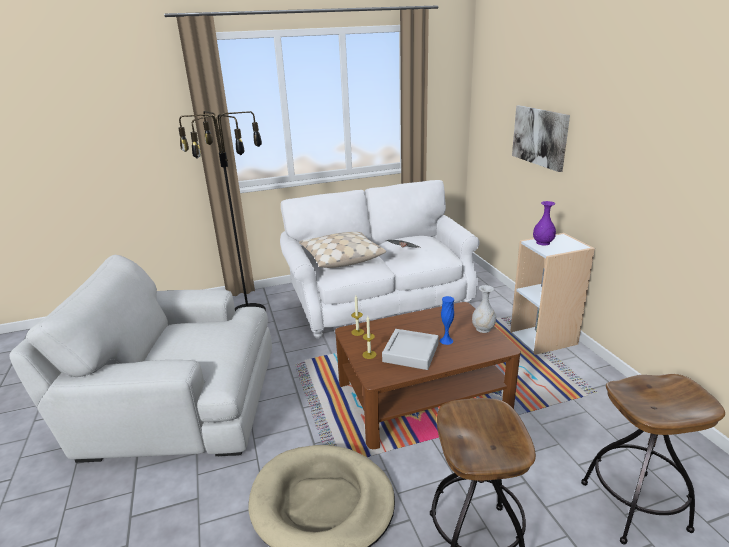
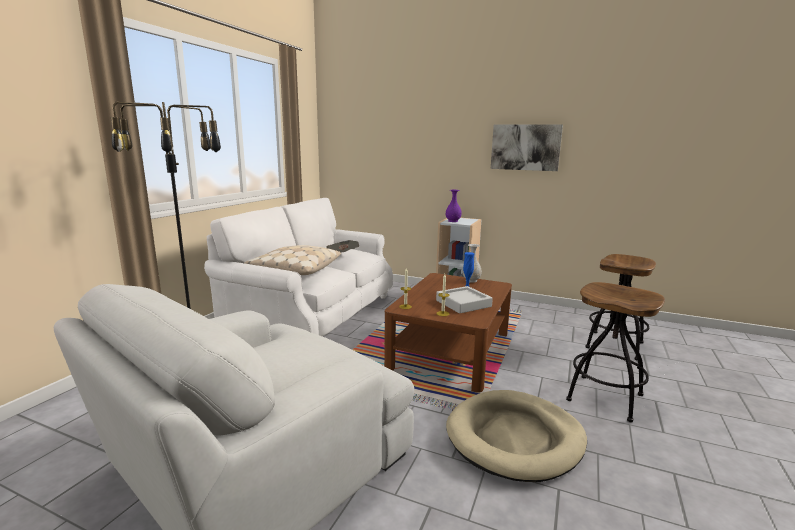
camera: 50 degrees left, 10 degrees down
picture [512,105,570,172] -> picture moved to [491,124,563,171]

